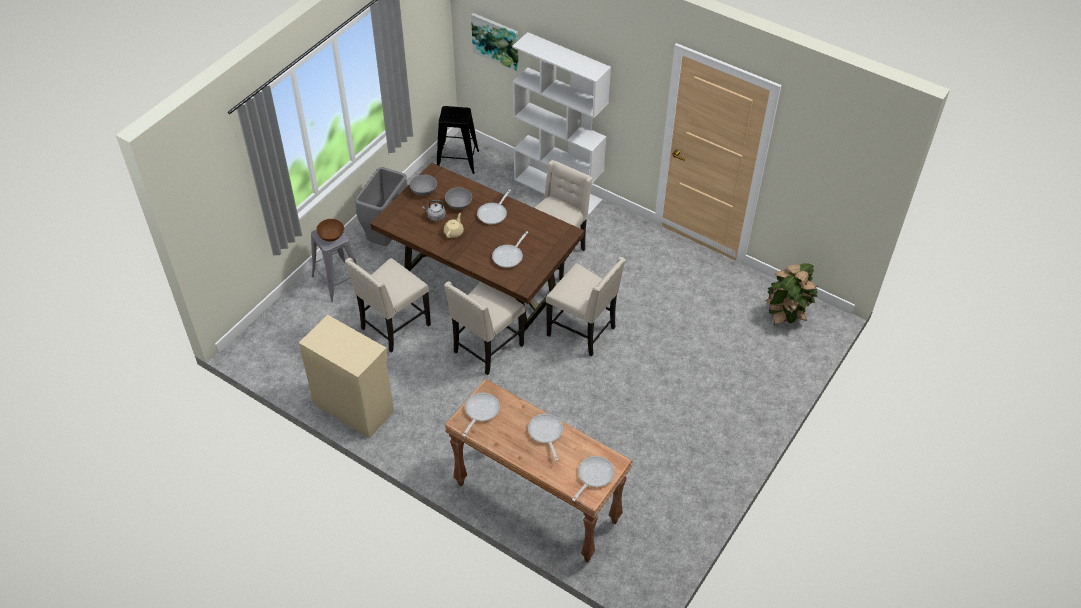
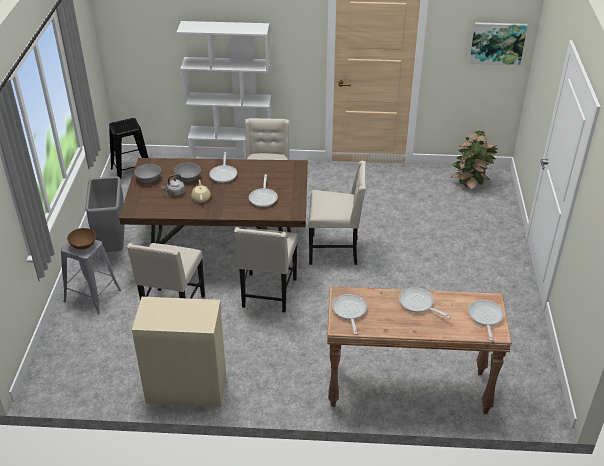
camera: 30 degrees left, 10 degrees down
picture [471,13,518,71] -> picture moved to [469,22,528,65]

